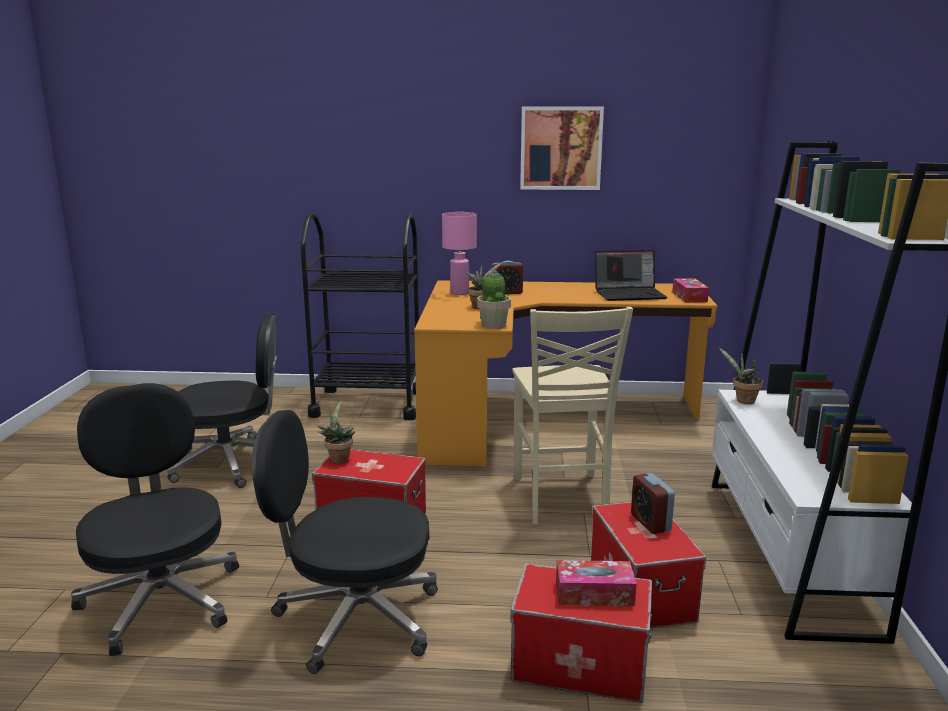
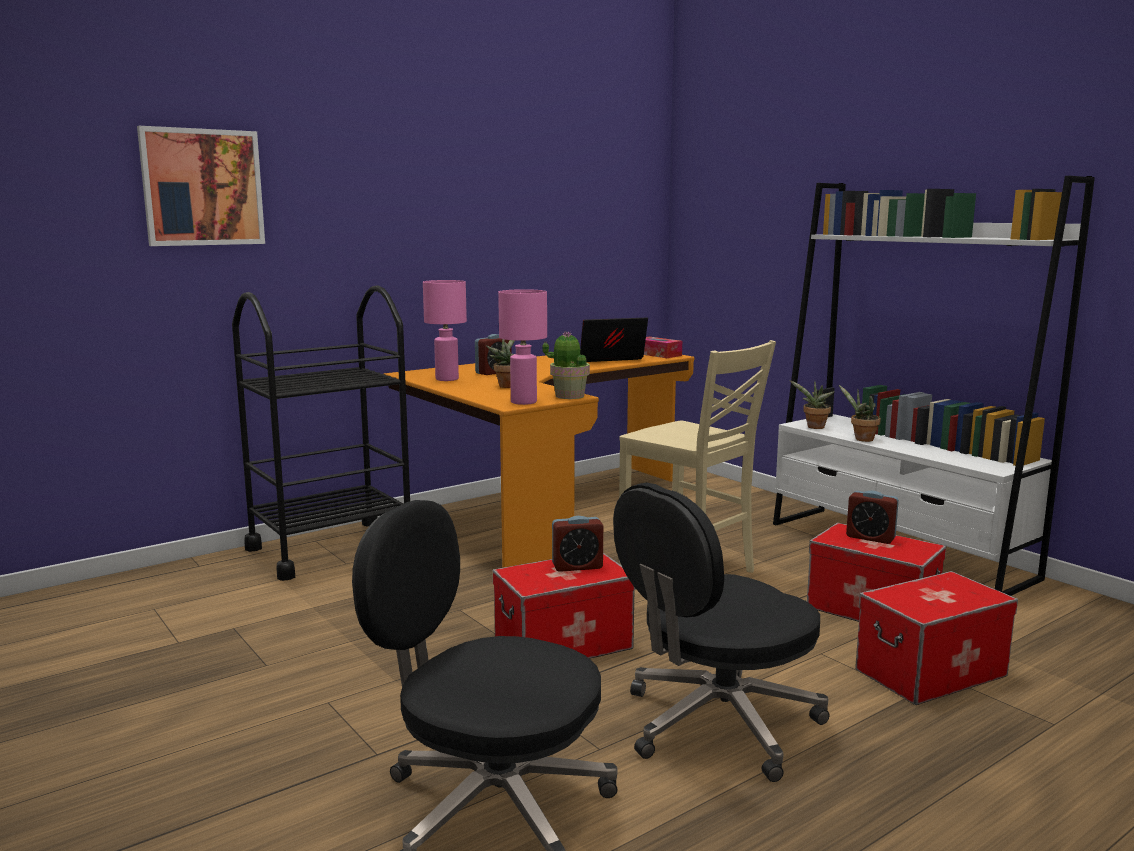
camera: 40 degrees left, 5 degrees down
black office chair [167,313,277,488] -> none
potted plant [317,401,355,464] -> potted plant moved to [839,385,881,442]
picture [520,106,604,190] -> picture moved to [137,126,265,246]
tissue box [556,560,636,606] -> none
laptop [595,250,667,301] -> laptop turned 150 degrees counterclockwise [580,318,648,362]
none -> pink table lamp [498,289,547,405]
none -> alarm clock [552,516,603,572]

